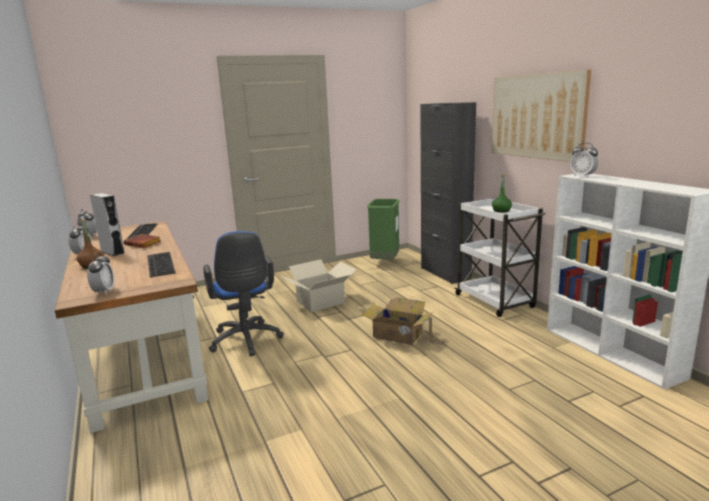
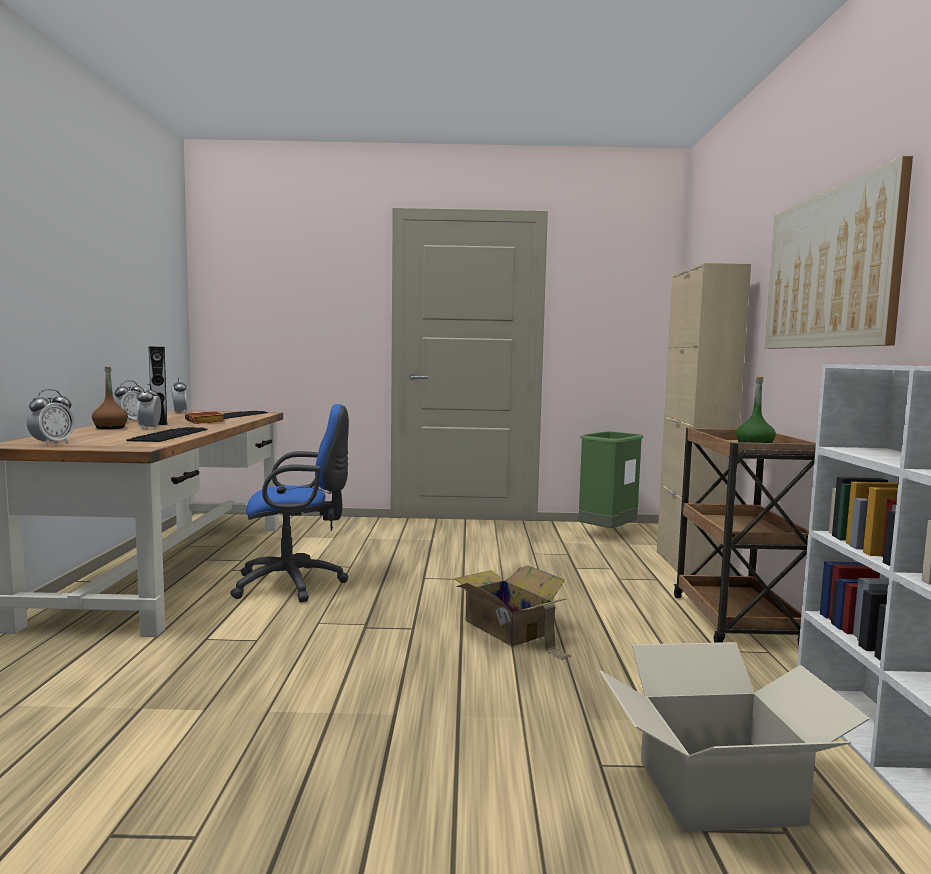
camera: 25 degrees right, 10 degrees down
blue office chair [203,231,284,356] -> blue office chair turned 105 degrees counterclockwise [230,404,349,602]
cardboard box [280,260,357,312] -> cardboard box moved to [600,642,870,832]
black cabinet [420,102,476,284] -> beige cabinet [657,263,751,576]
white cart [455,198,546,317] -> brown cart [674,428,816,645]
alarm clock [570,143,599,178] -> alarm clock moved to [137,384,161,430]

